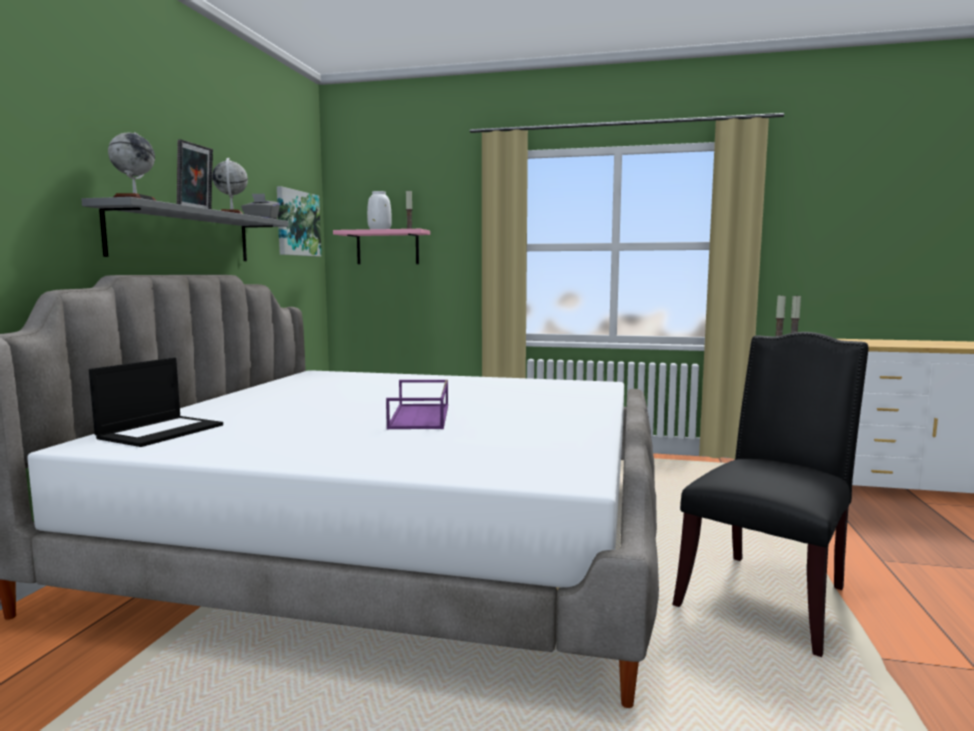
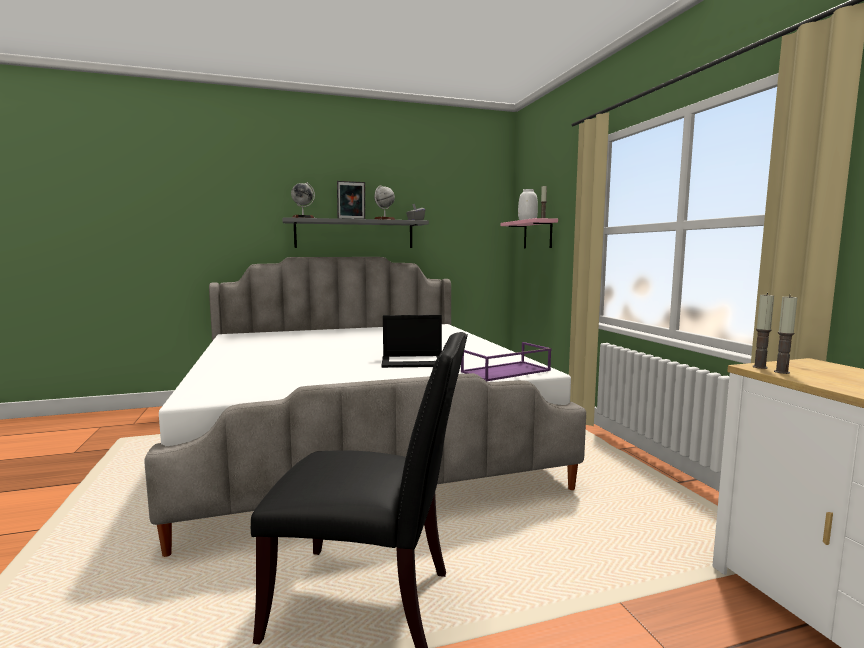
camera: 60 degrees right, 0 degrees up
laptop [89,358,223,447] -> laptop moved to [382,315,442,368]
picture [277,186,321,257] -> none
purple tray [386,380,448,429] -> purple tray moved to [461,342,551,381]

